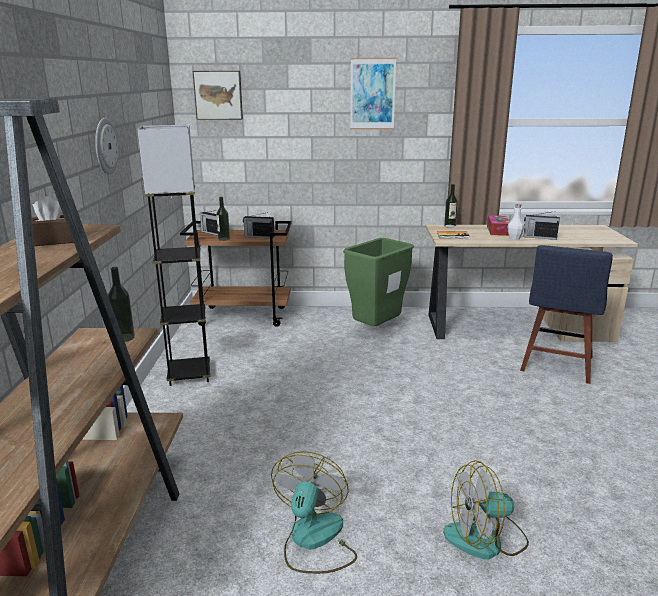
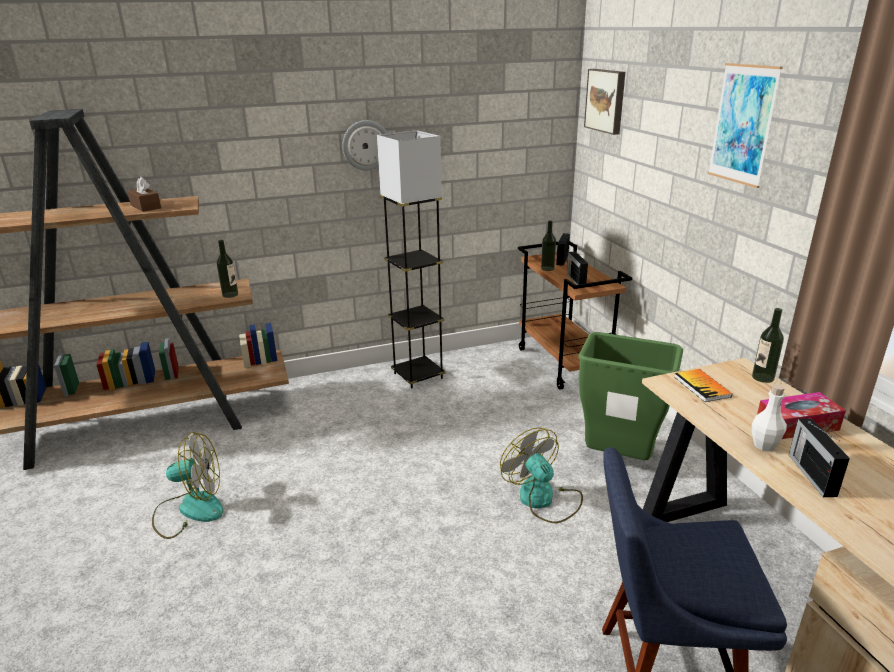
camera: 70 degrees right, 5 degrees up
fan [443,460,529,559] -> fan moved to [500,428,583,523]

